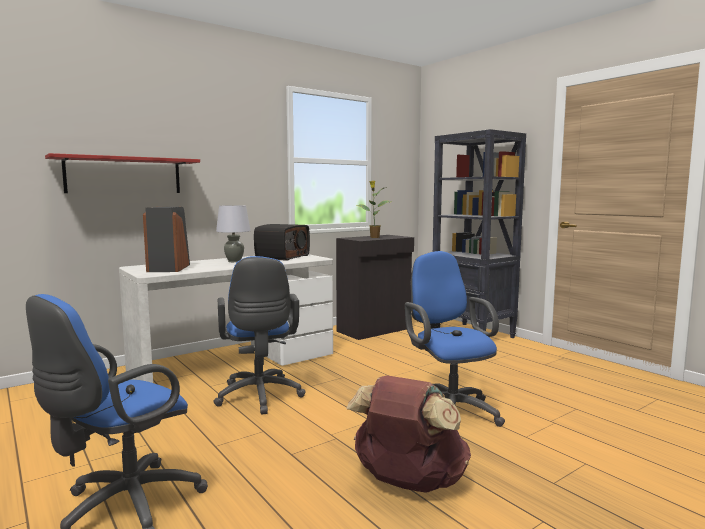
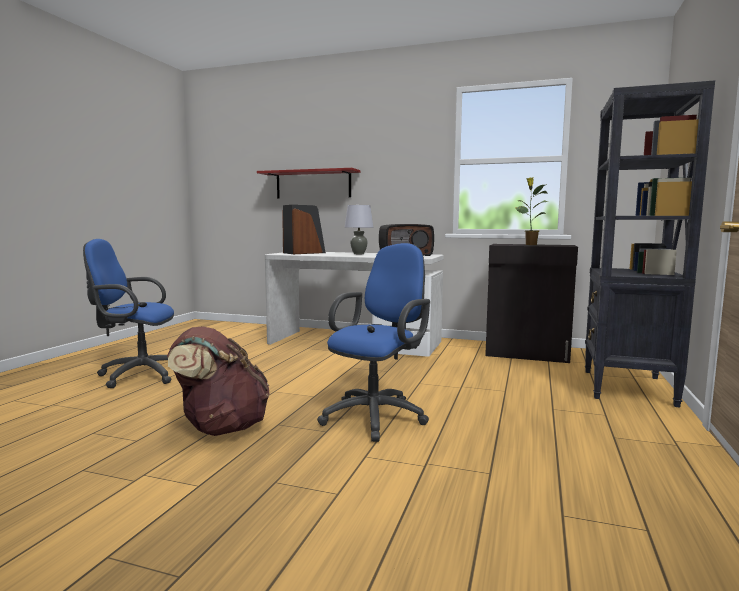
camera: 55 degrees right, 0 degrees up
blue office chair [213,256,306,415] -> none

